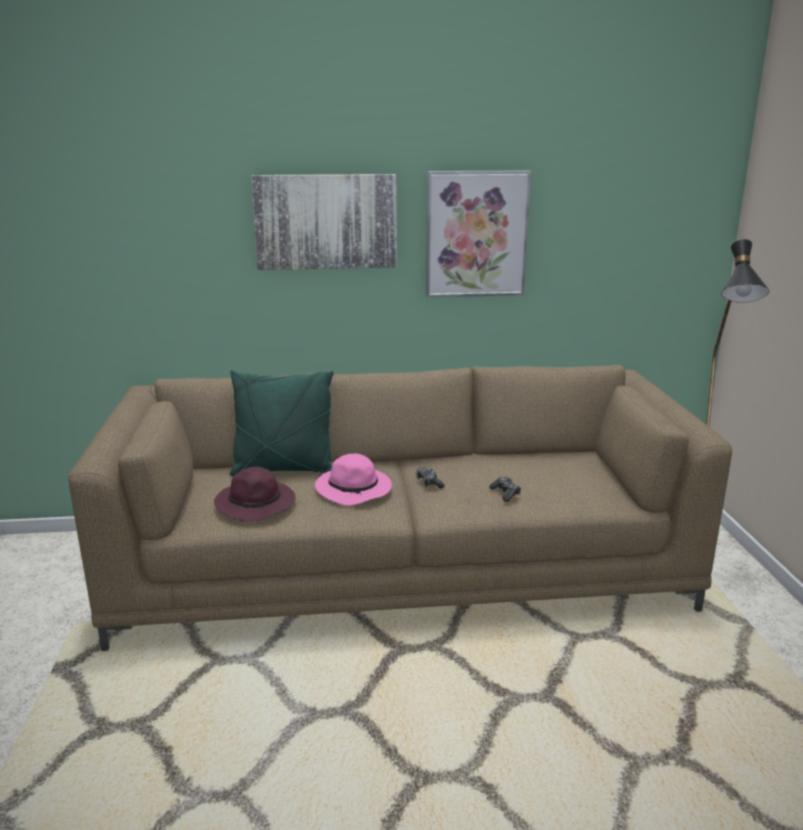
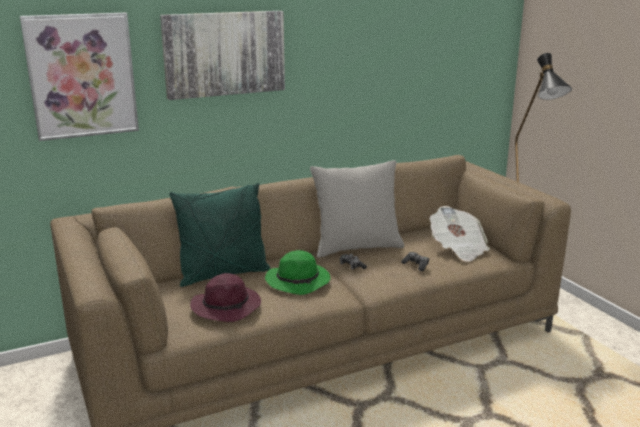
camera: 20 degrees left, 0 degrees up
pink hat [315,454,392,506] -> green hat [265,250,330,295]
picture [426,170,531,297] -> picture moved to [20,13,139,141]
none -> grey pillow [310,160,404,258]
none -> newspaper [430,206,490,262]

